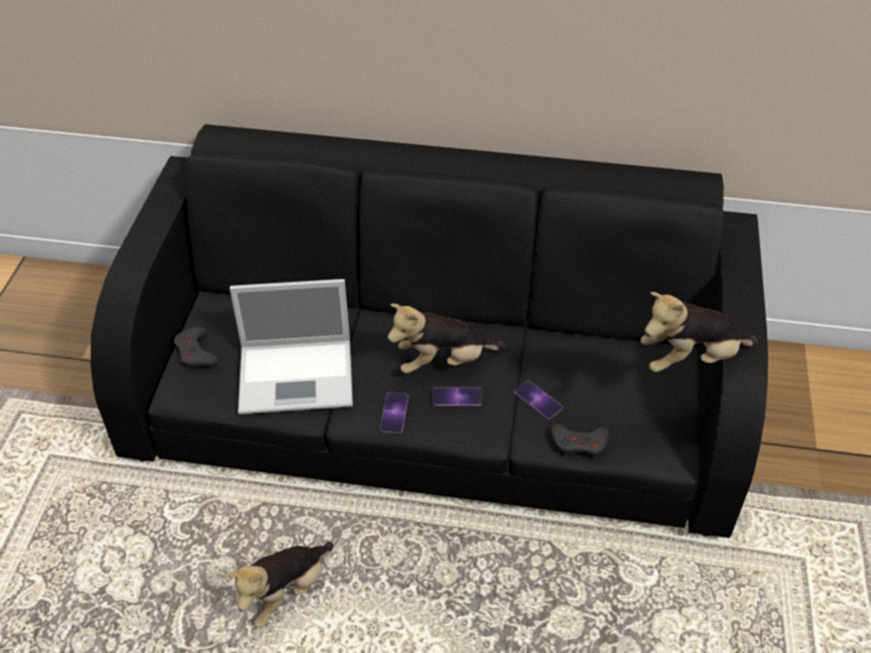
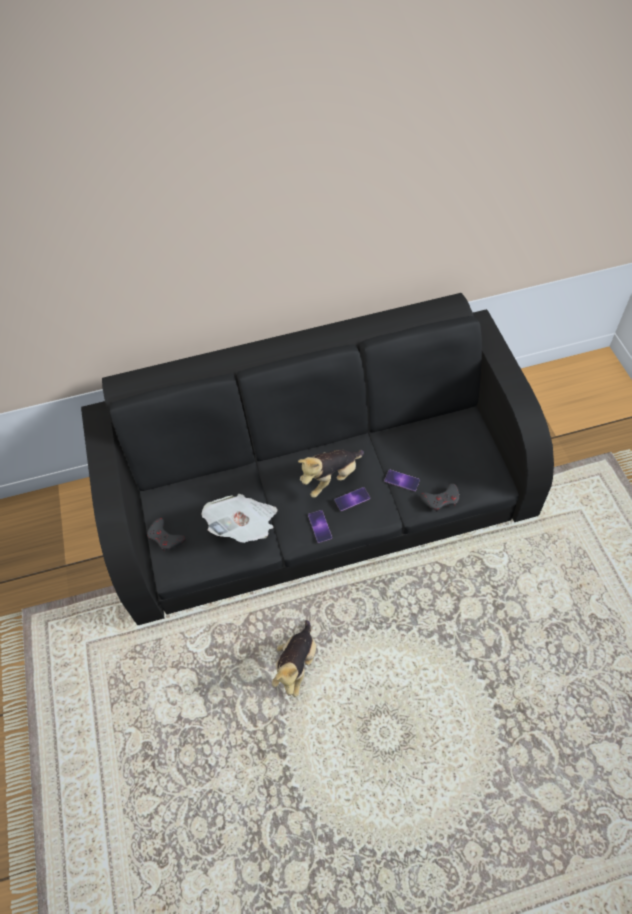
camera: 20 degrees left, 10 degrees up
laptop [230,279,353,414] -> newspaper [202,494,278,543]
plush toy [640,292,758,372] -> none

